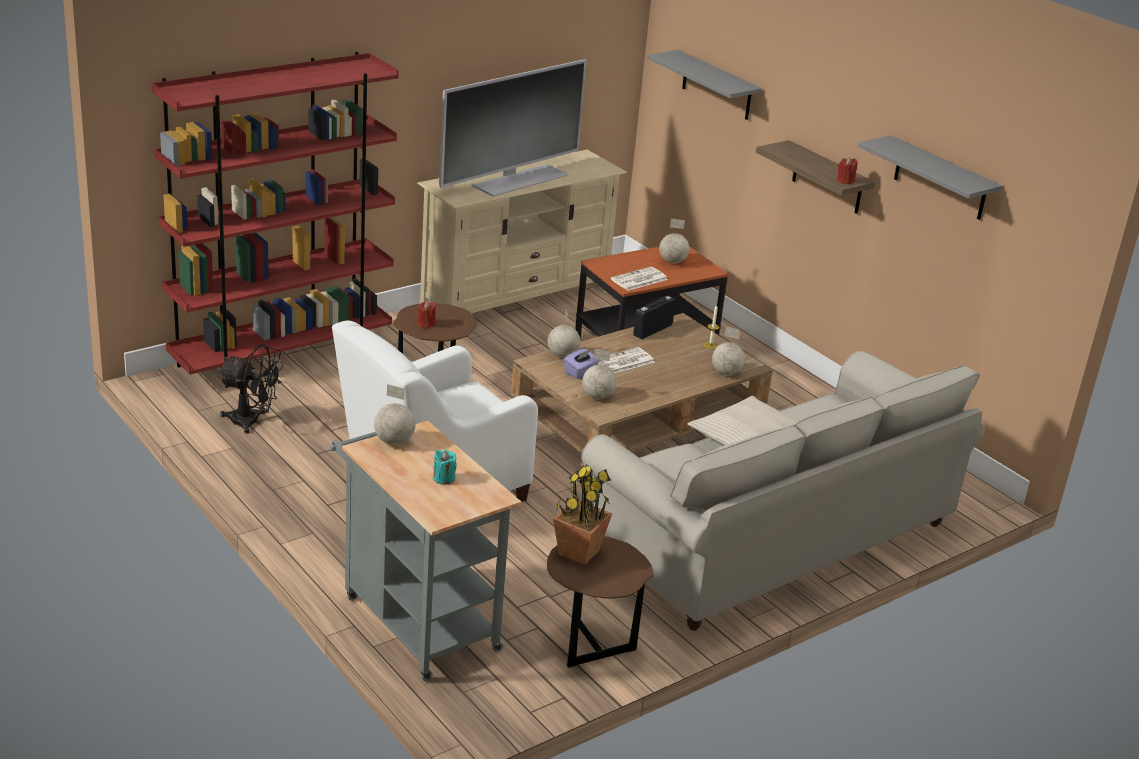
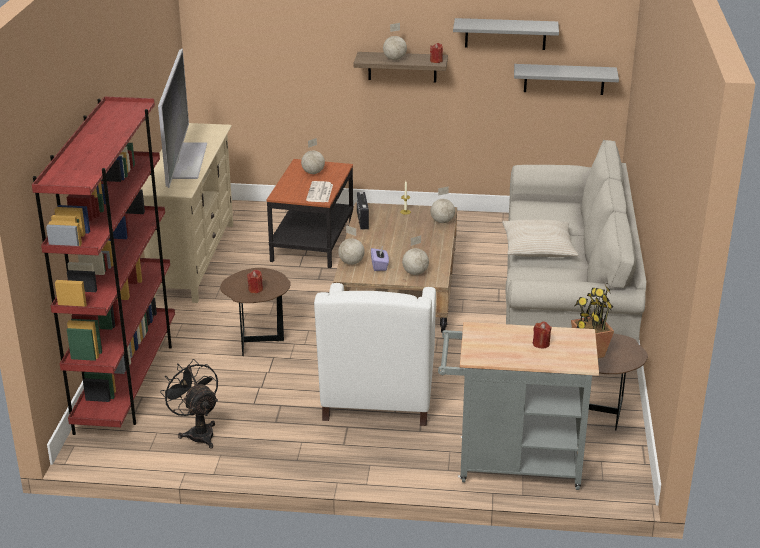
camera: 45 degrees left, 0 degrees up
black fan [218,344,284,434] -> black fan turned 90 degrees counterclockwise [160,359,218,448]
globe [374,384,416,445] -> globe moved to [383,23,407,60]
turquoise candle [433,450,457,485] -> red candle [533,322,552,348]
newspaper [597,347,655,373] -> none
grey shelf [647,50,762,120] -> grey shelf moved to [514,64,619,95]

